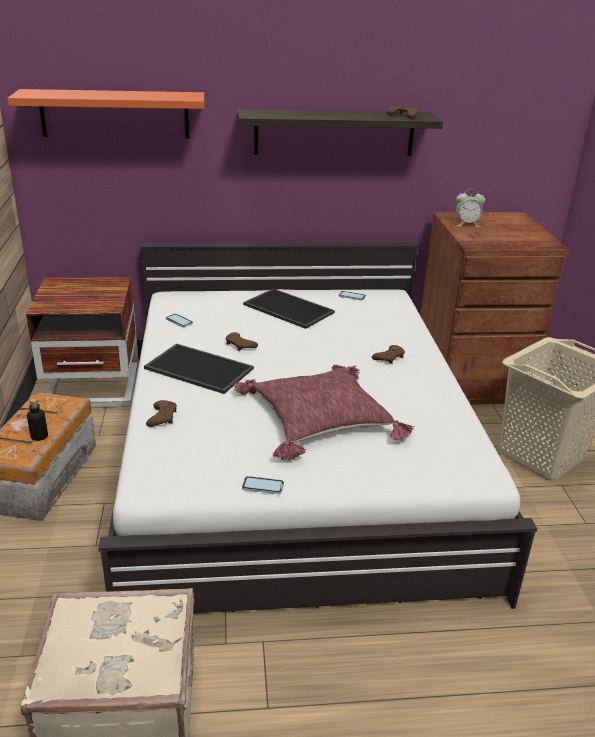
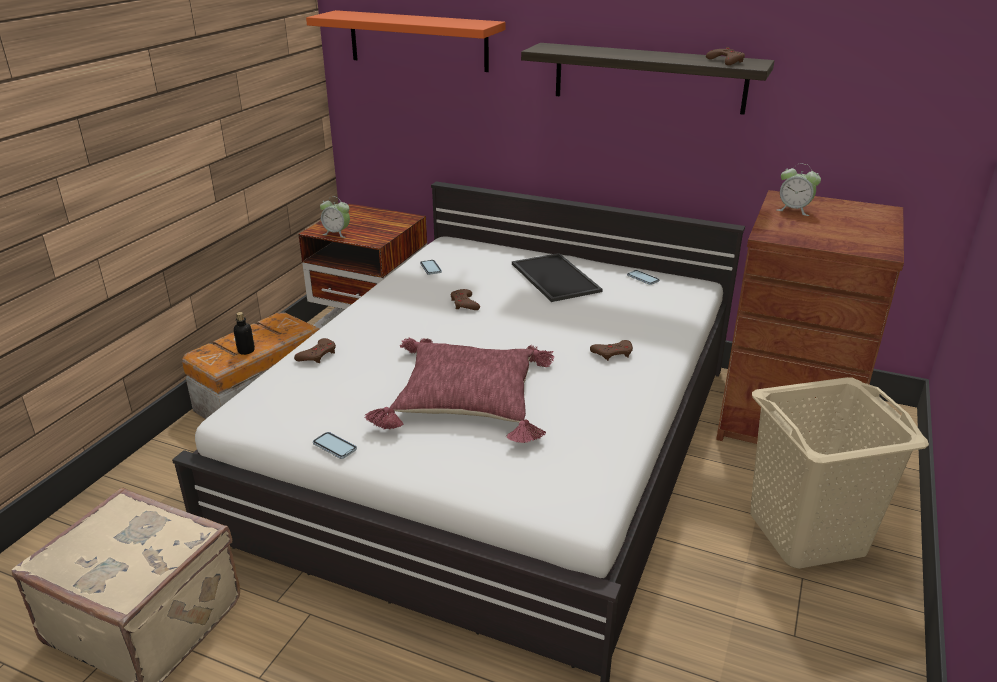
camera: 30 degrees right, 0 degrees up
tray [144,343,254,394] -> none
none -> alarm clock [320,196,350,238]

